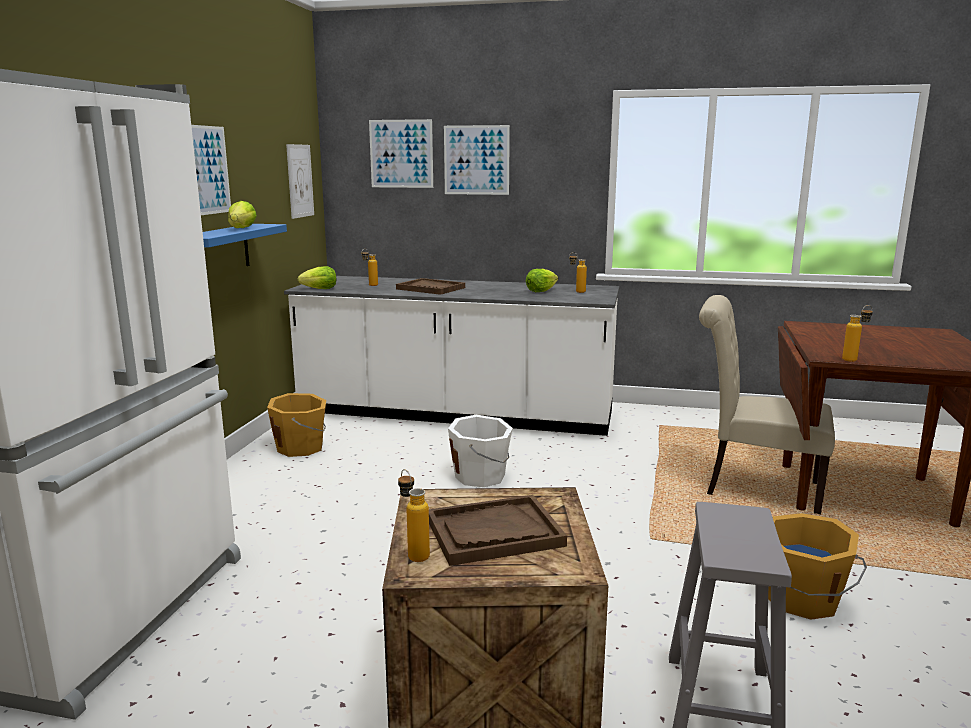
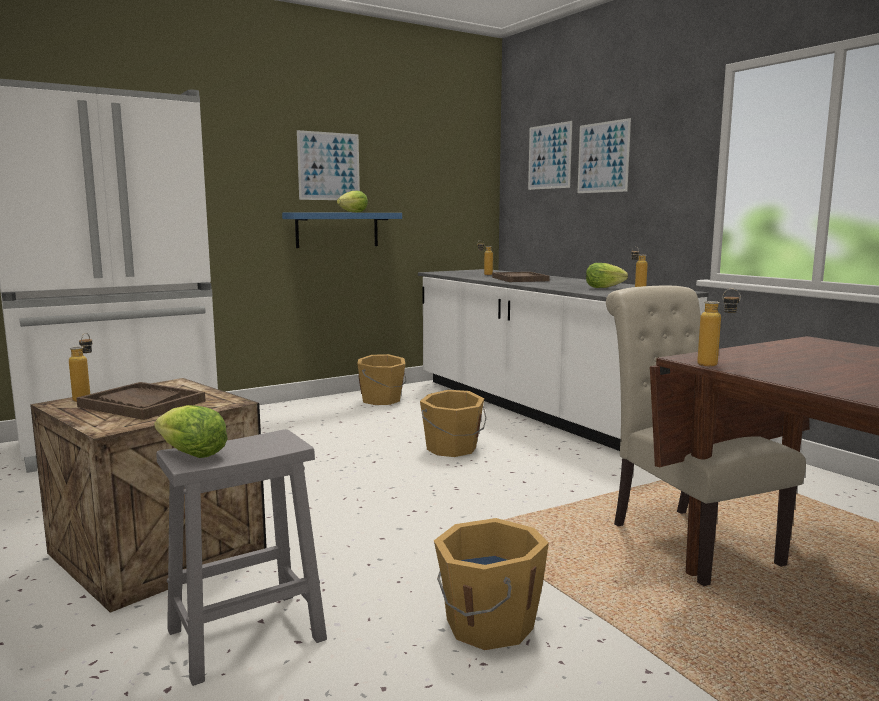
camera: 45 degrees right, 5 degrees down
picture [286,144,314,219] -> none
lettuce [297,266,336,289] -> lettuce moved to [154,405,228,458]
white bucket [448,415,513,487] -> orange bucket [420,390,486,457]

